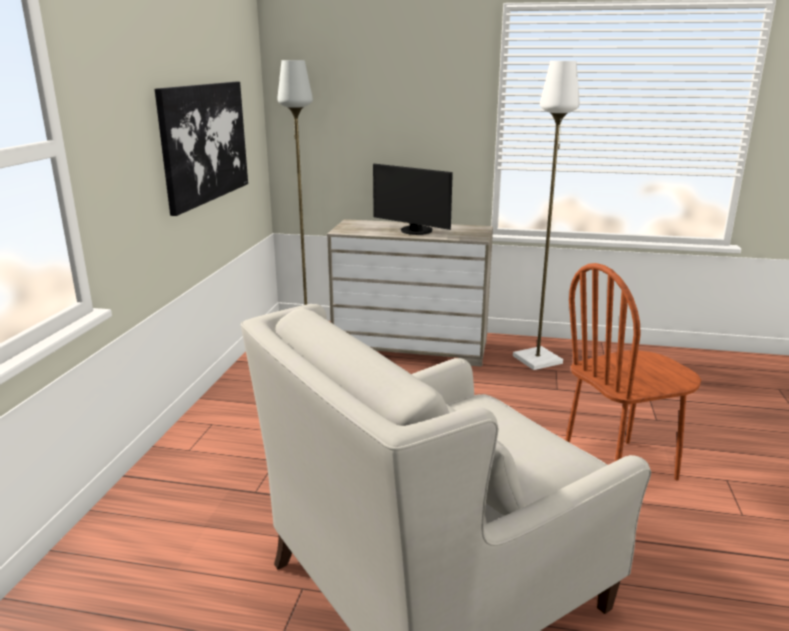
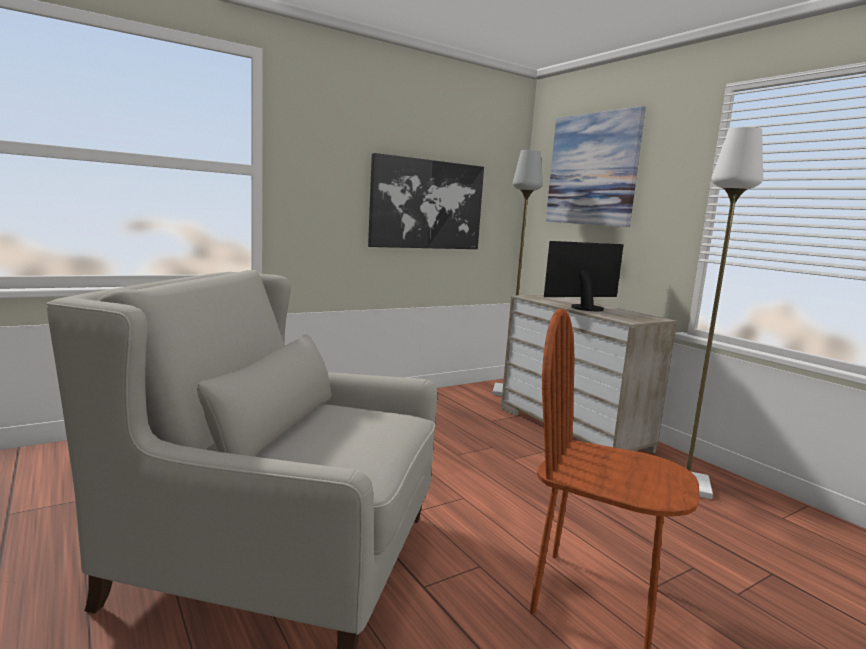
camera: 45 degrees right, 10 degrees down
monitor [373,163,453,235] -> monitor turned 75 degrees clockwise [544,241,624,311]
none -> picture [546,106,646,227]

